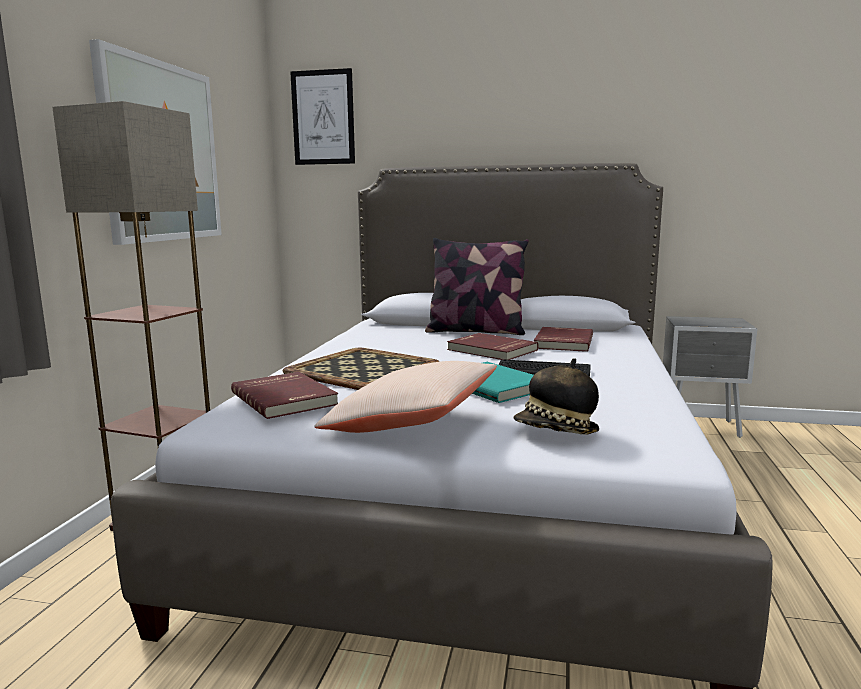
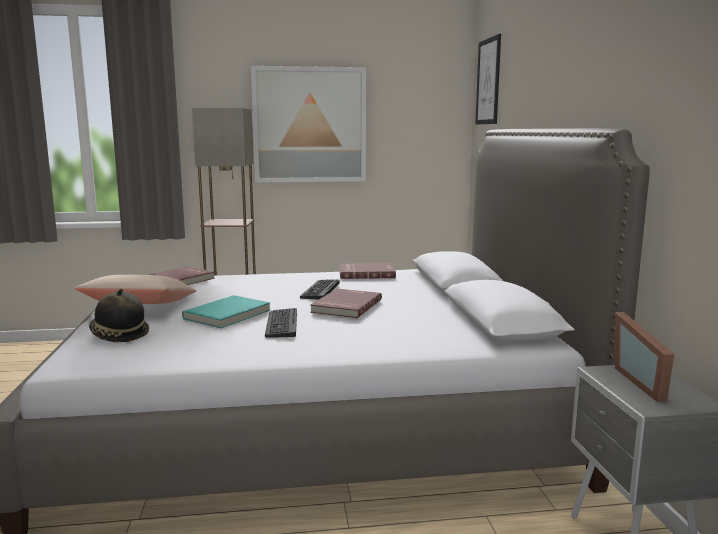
camera: 70 degrees right, 0 degrees up
tray [283,348,440,390] -> none
pillow [425,238,529,335] -> none
red book [533,327,593,352] -> red book moved to [340,263,396,279]
none -> keyboard [300,279,340,300]
none -> picture frame [615,312,674,402]

